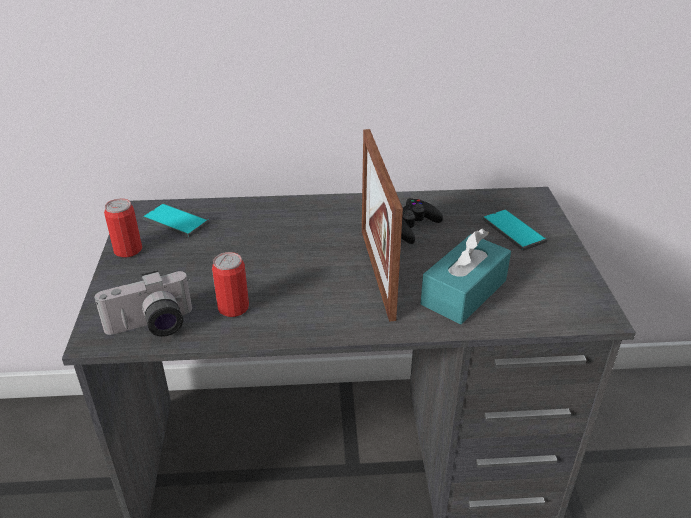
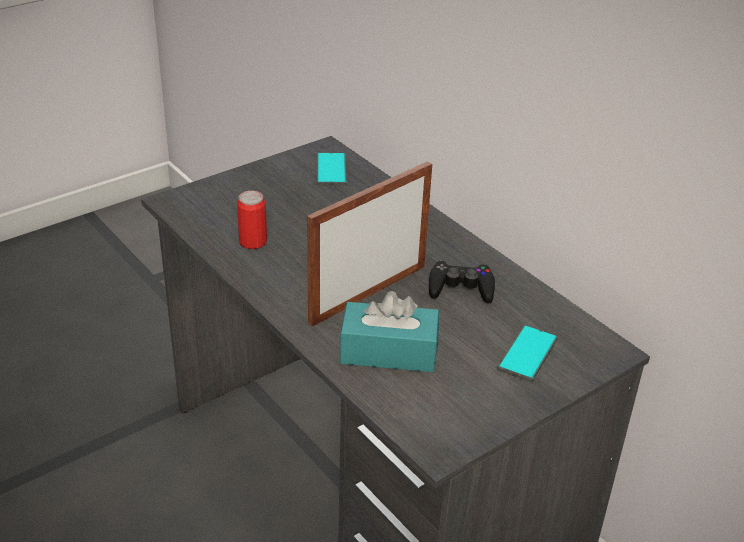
camera: 55 degrees right, 0 degrees up
camera [94,270,192,337] -> none
can [104,199,142,257] -> none

